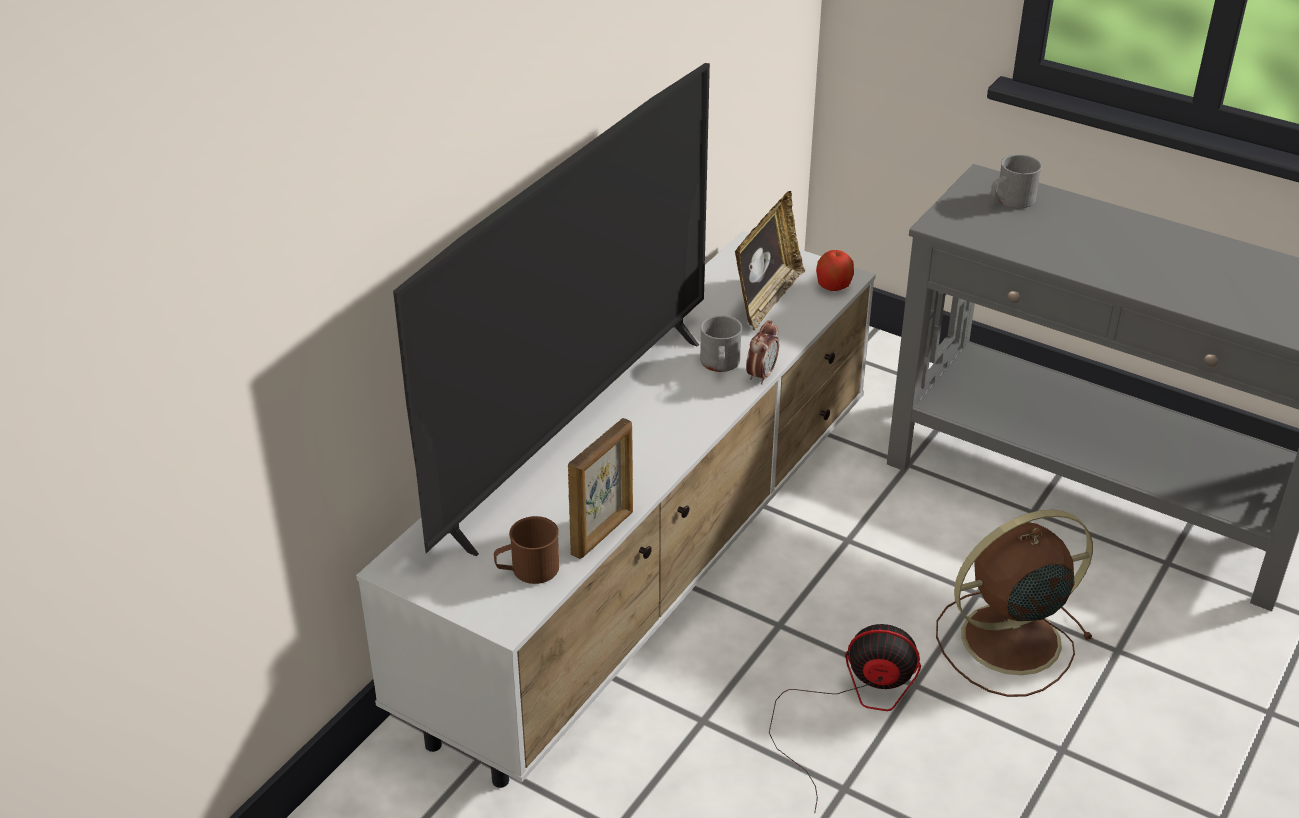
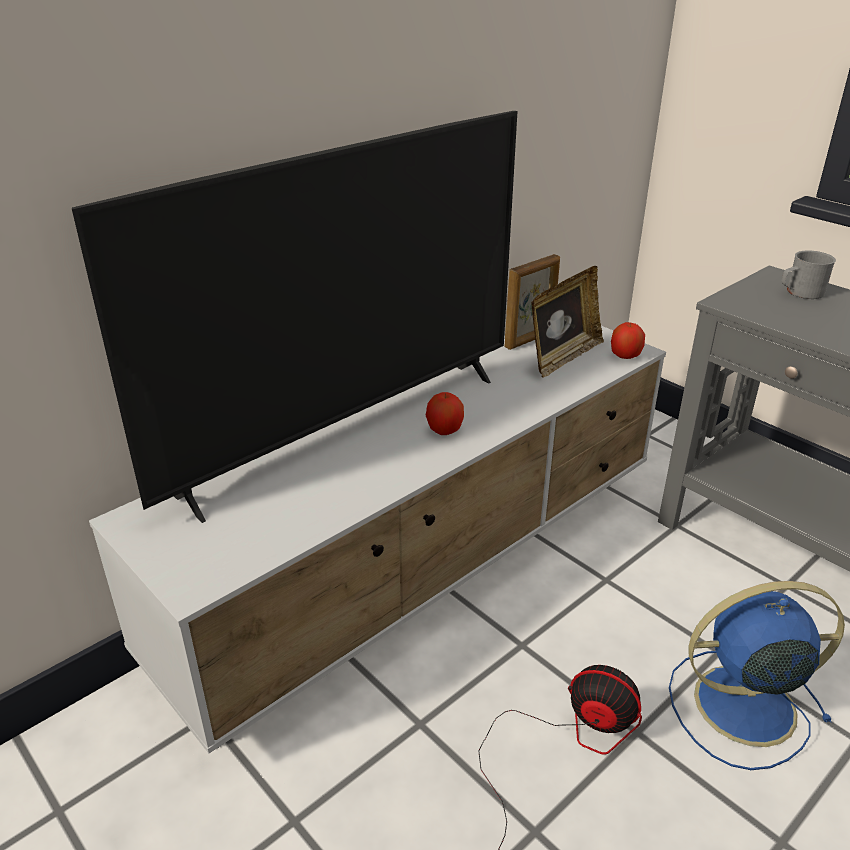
camera: 15 degrees right, 5 degrees down
brown mug [494,516,559,584] -> none
picture frame [568,418,633,559] -> picture frame moved to [504,254,560,350]
grey mug [700,315,742,372] -> none
alarm clock [746,320,779,385] -> none
brown fan [936,510,1093,697] -> blue fan [669,581,845,770]
none -> apple [426,392,464,435]

